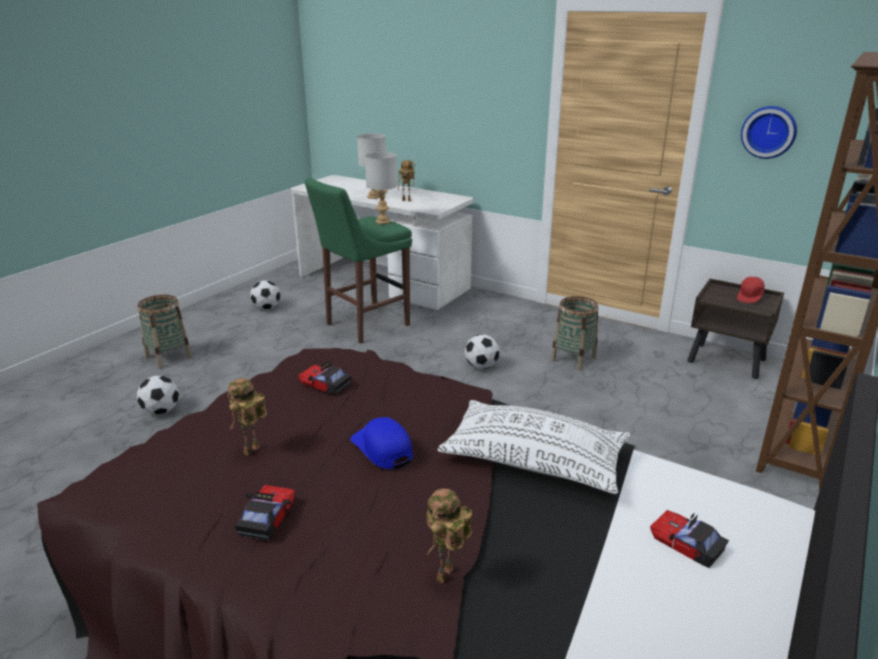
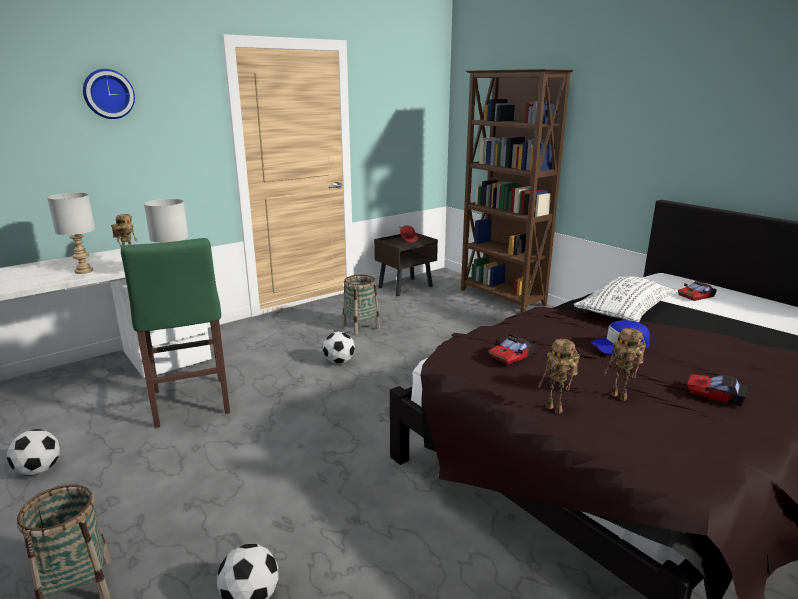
camera: 70 degrees left, 5 degrees down
toy robot [426,488,472,584] -> toy robot moved to [538,339,580,414]
wall clock [741,106,797,159] -> wall clock moved to [83,69,135,119]

